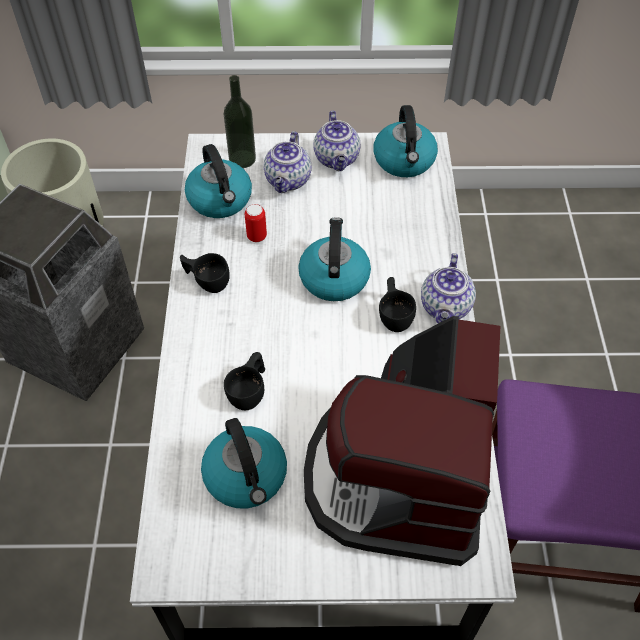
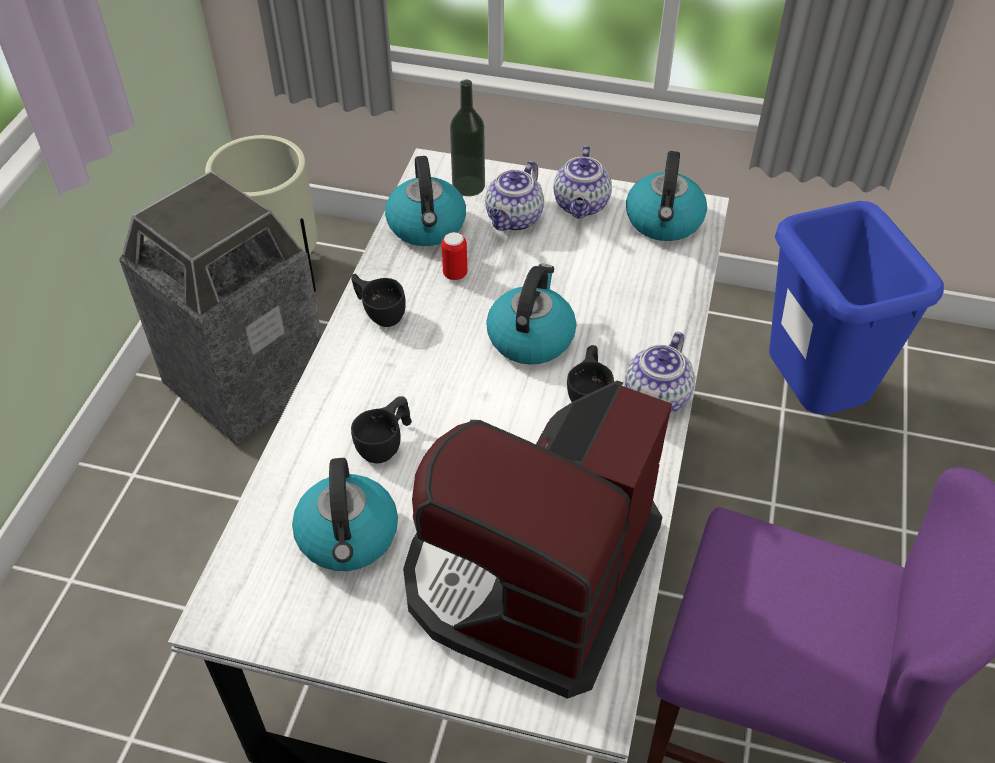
camera: 15 degrees right, 5 degrees down
none -> blue trash can [769,201,944,415]

